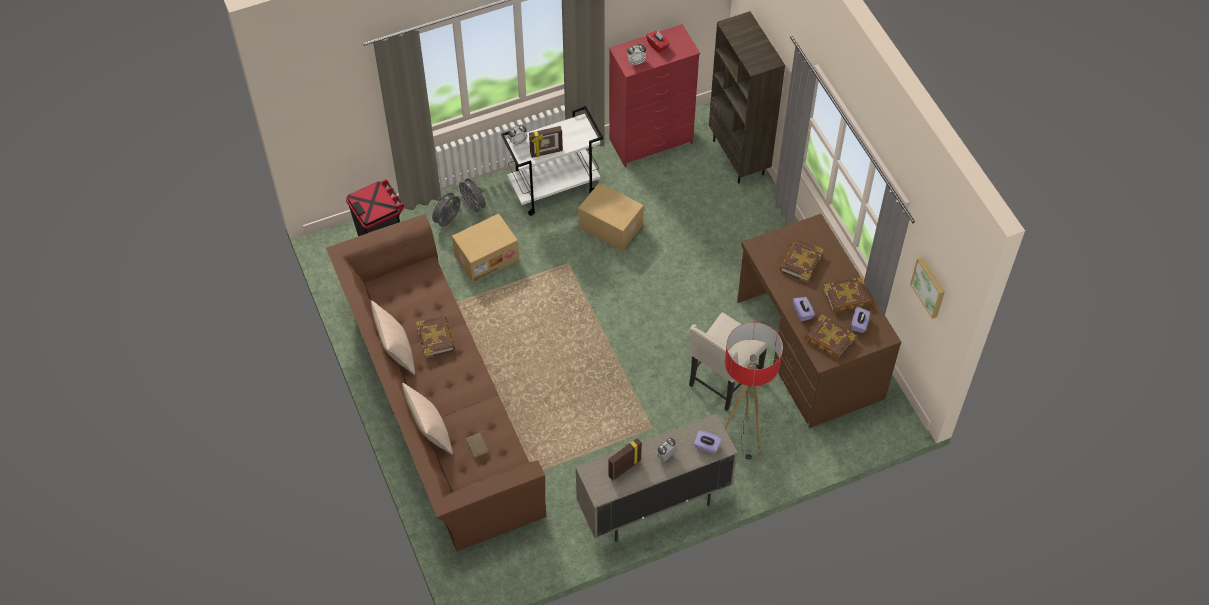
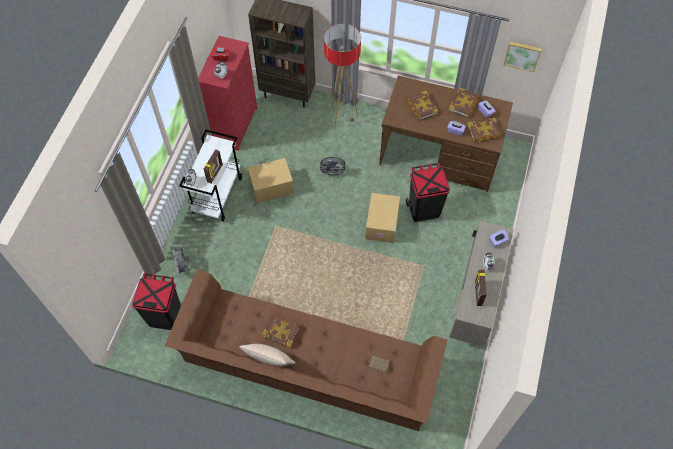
camera: 50 degrees left, 5 degrees up
beige pillow [402,383,453,455] -> none
cardboard box [452,214,519,282] -> cardboard box moved to [365,193,400,243]
grey fan [456,179,486,214] -> grey fan moved to [318,157,347,177]
beige chair [689,312,768,411] -> black trash can [406,163,450,222]
floor lamp [725,322,783,460] -> floor lamp moved to [324,24,361,130]

